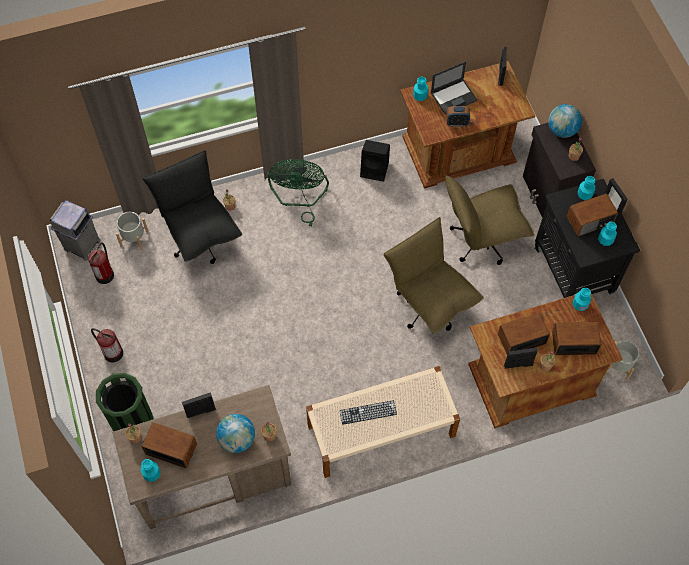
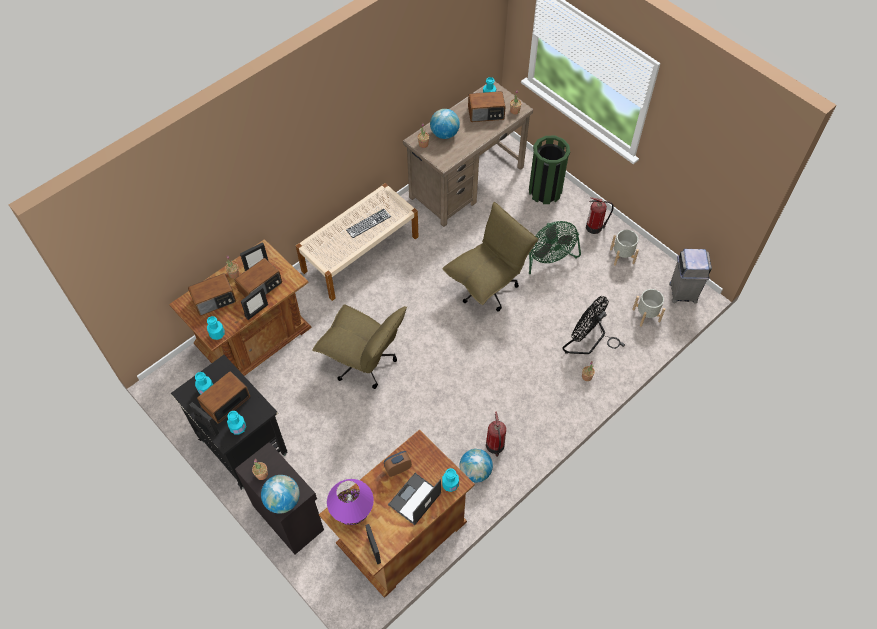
camera: 155 degrees right, 5 degrees down
fire extinguisher [88,242,114,284] -> fire extinguisher moved to [486,411,506,457]
black office chair [143,150,242,264] -> black fan [563,296,625,354]
picture frame [182,392,216,418] -> picture frame moved to [241,286,268,320]
green fan [267,159,329,227] -> green fan moved to [529,221,581,274]
black speaker [360,140,390,182] -> globe [460,449,493,483]
beige office chair [445,175,535,265] -> beige office chair moved to [442,202,538,311]
grey planter [605,340,639,380] -> grey planter moved to [610,230,639,266]
none -> purple table lamp [327,479,374,525]

